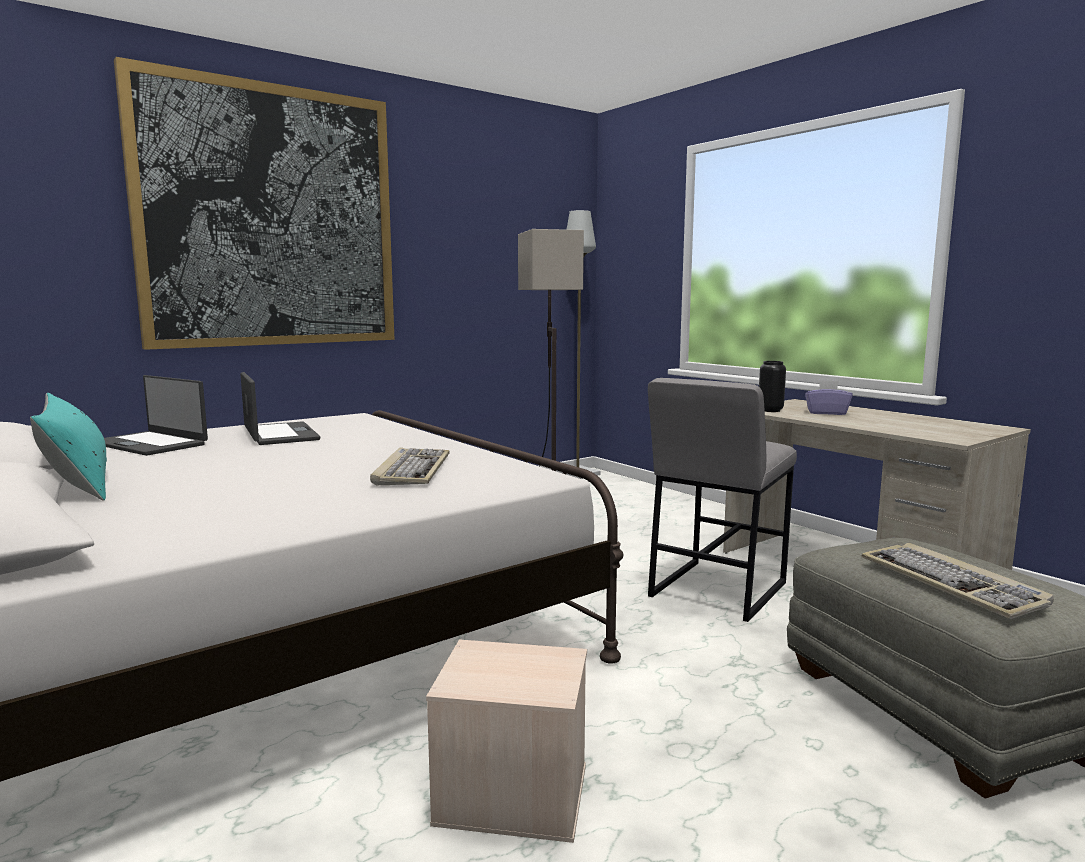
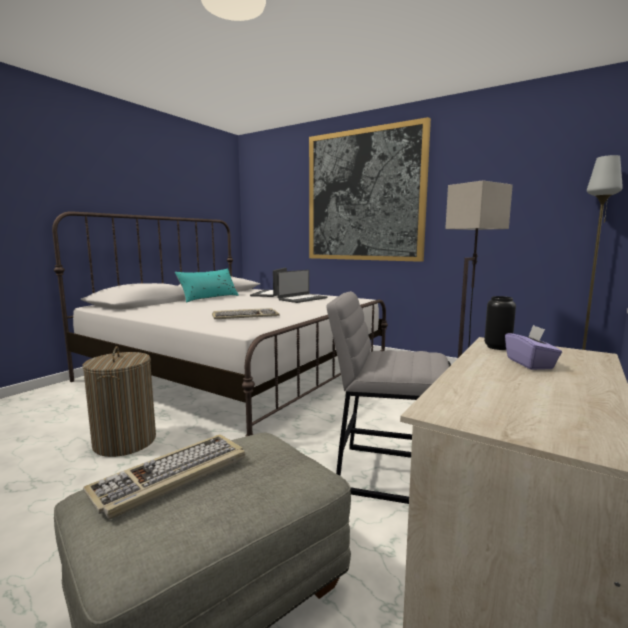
camera: 70 degrees right, 0 degrees up
beige storage box [426,639,587,843] -> laundry basket [82,346,156,457]

